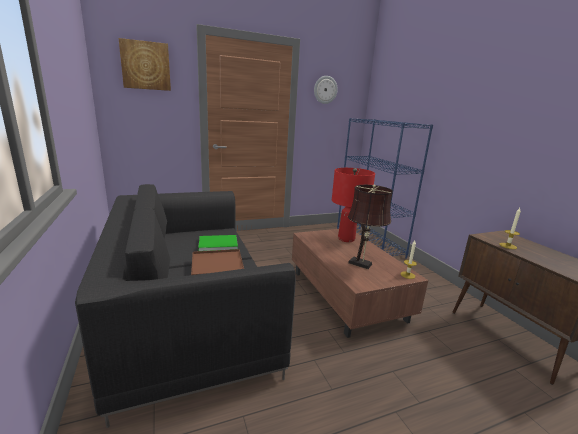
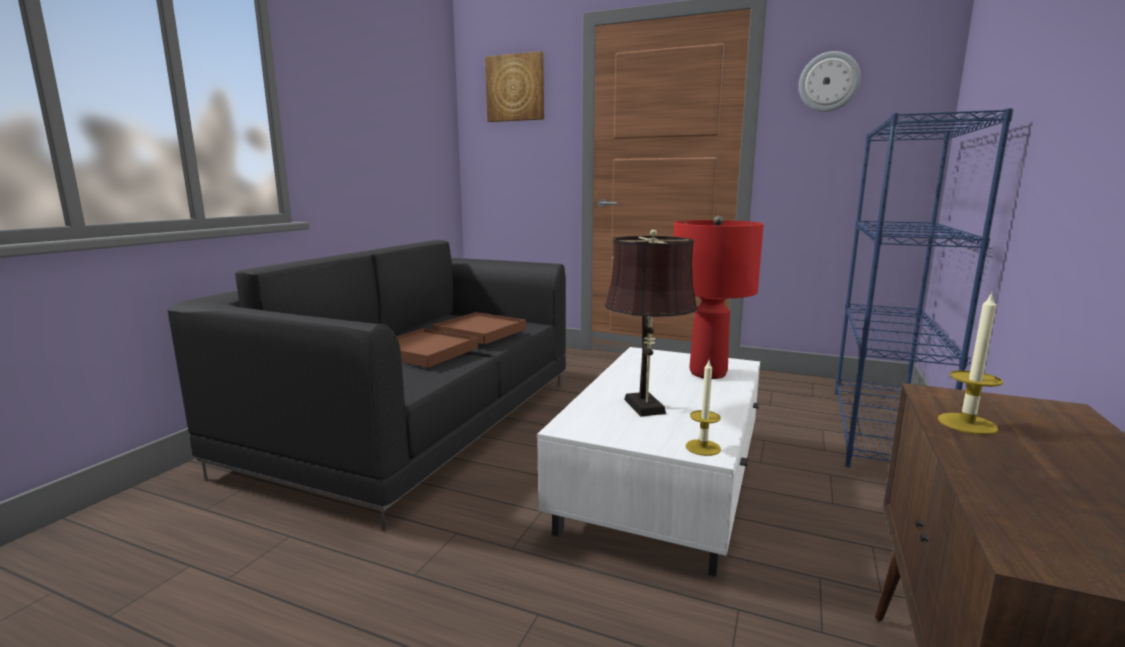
camera: 45 degrees right, 5 degrees down
green book [198,235,238,251] -> brown tray [433,312,526,344]
brown coffee table [292,229,428,338] -> white coffee table [537,347,760,577]

